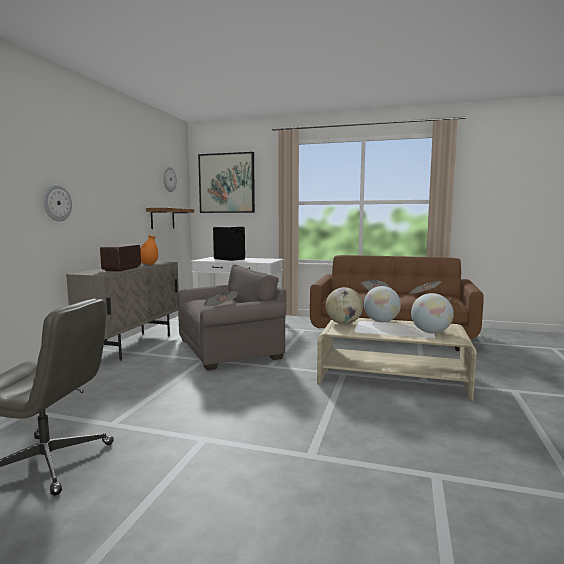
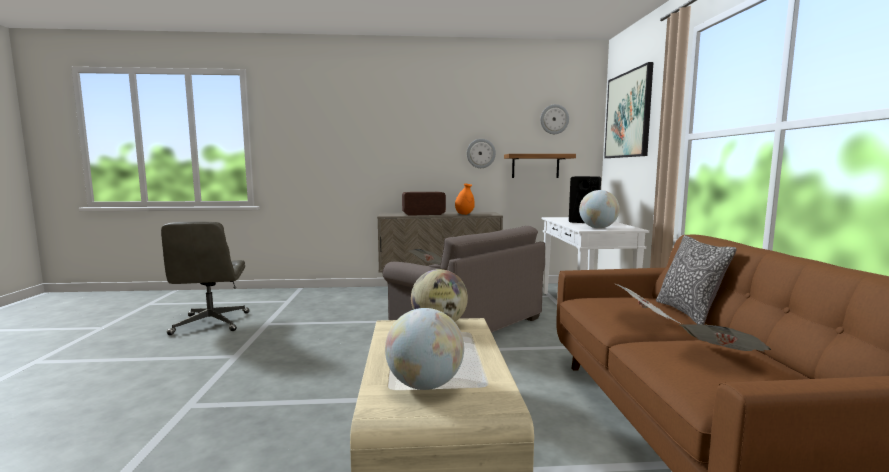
camera: 70 degrees right, 0 degrees up
wall clock [43,185,72,221] -> wall clock moved to [467,139,496,168]
globe [364,286,401,322] -> globe moved to [579,190,620,228]
none -> pillow [656,235,737,325]

